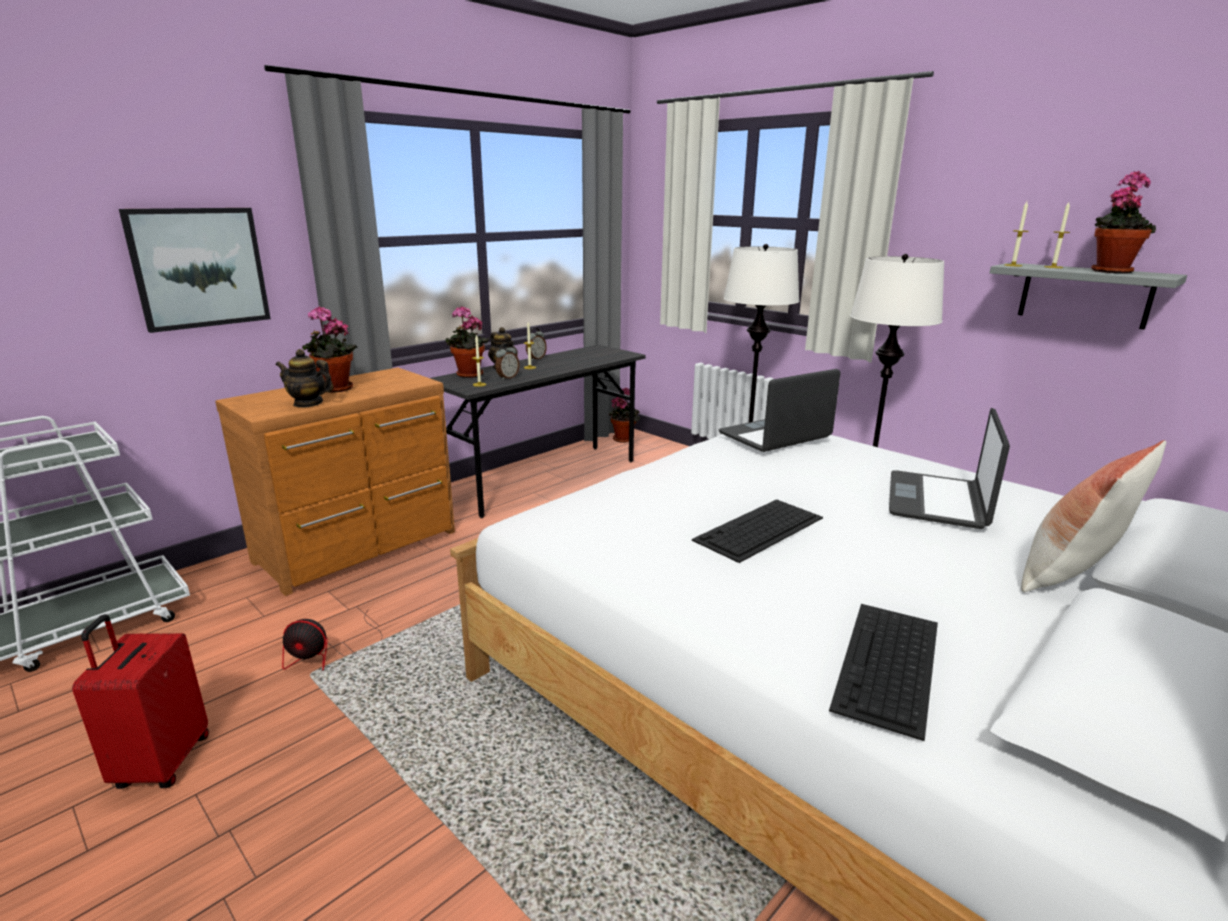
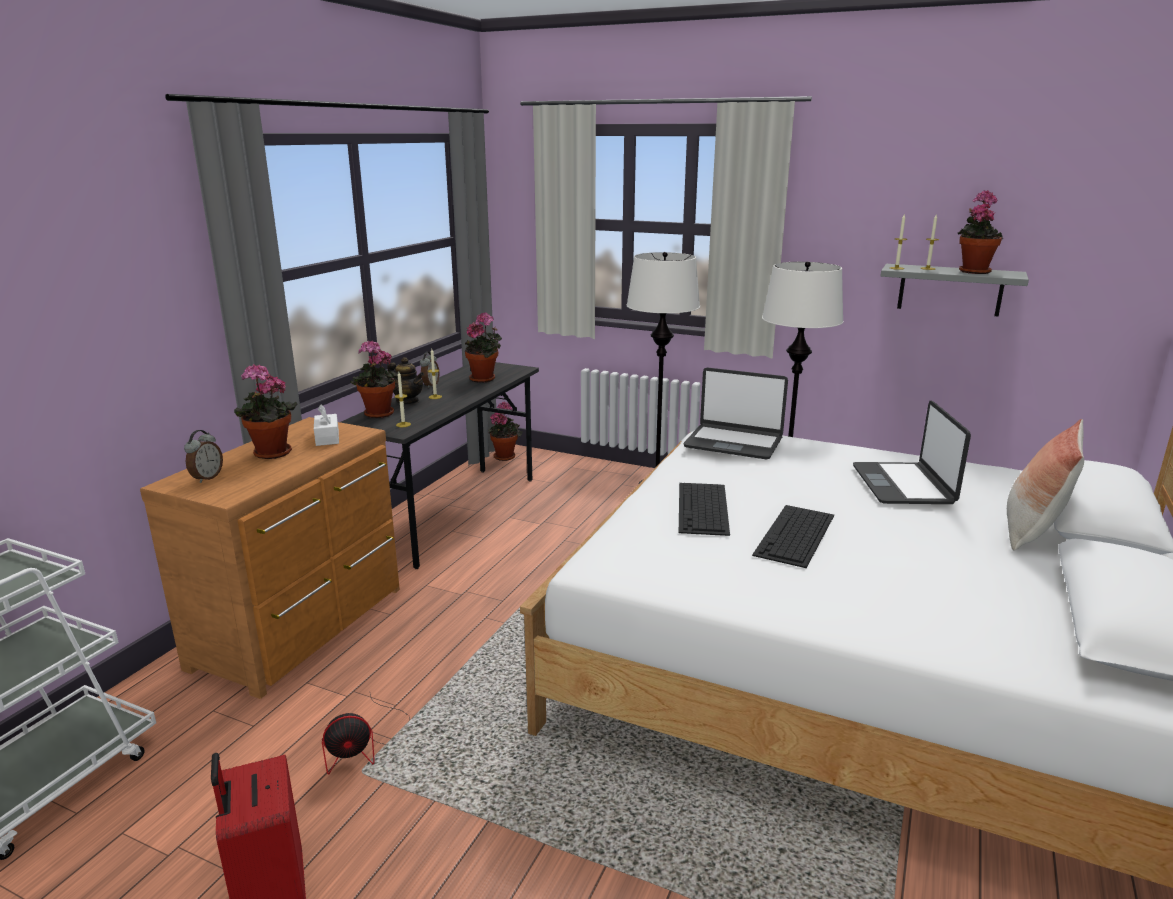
camera: 20 degrees left, 0 degrees up
picture [119,208,271,333] -> none
teapot [276,349,334,408] -> none
alarm clock [495,343,519,380] -> alarm clock moved to [184,430,223,483]
laptop [719,369,841,452] -> laptop turned 105 degrees counterclockwise [684,368,788,459]
keyboard [829,604,938,741] -> keyboard moved to [679,483,730,536]
none -> white tissue box [314,404,339,446]
none -> potted plant [465,312,502,383]

